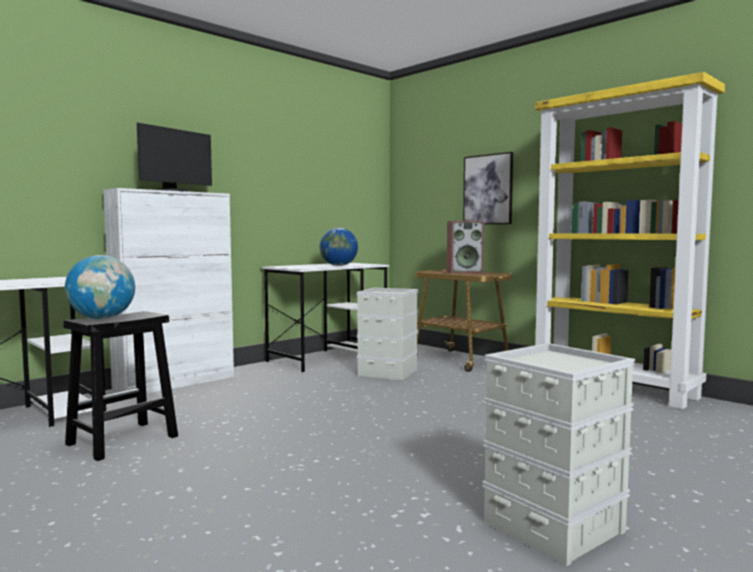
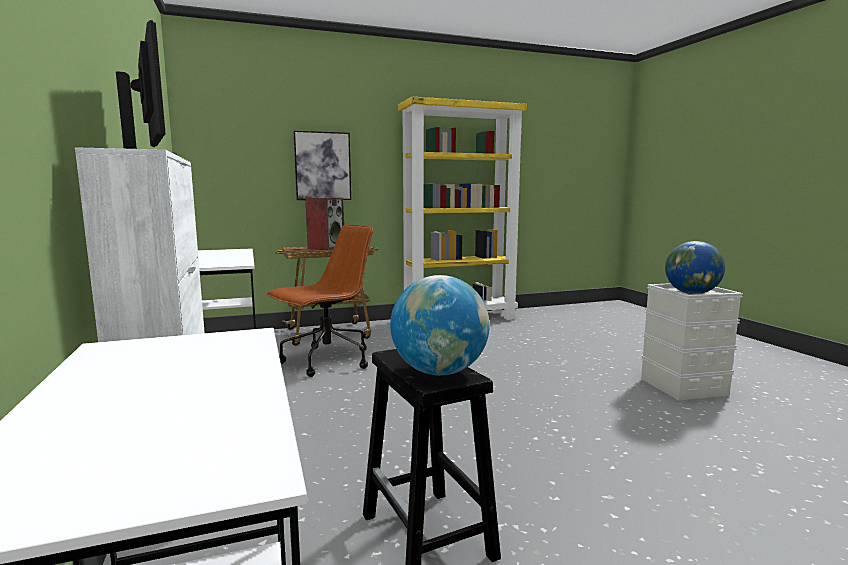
camera: 65 degrees left, 5 degrees up
globe [320,228,358,266] -> globe moved to [665,241,725,294]
grey storage box [356,288,418,380] -> brown office chair [266,224,373,377]

